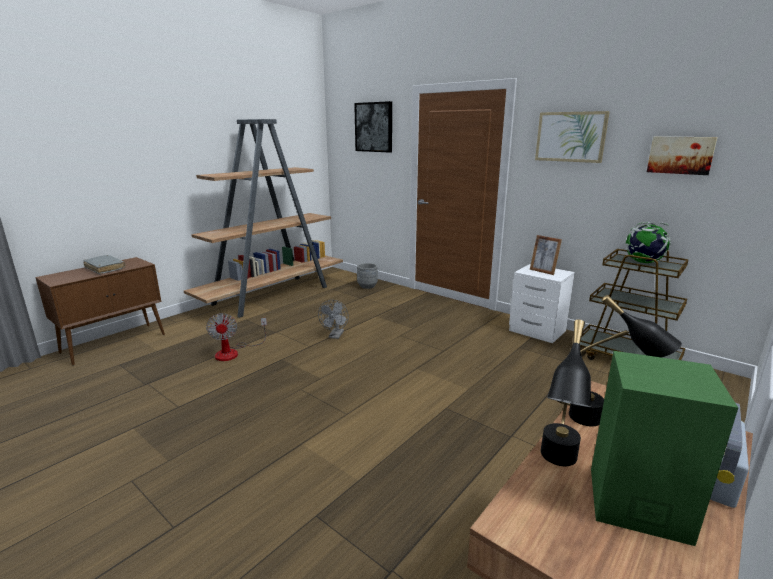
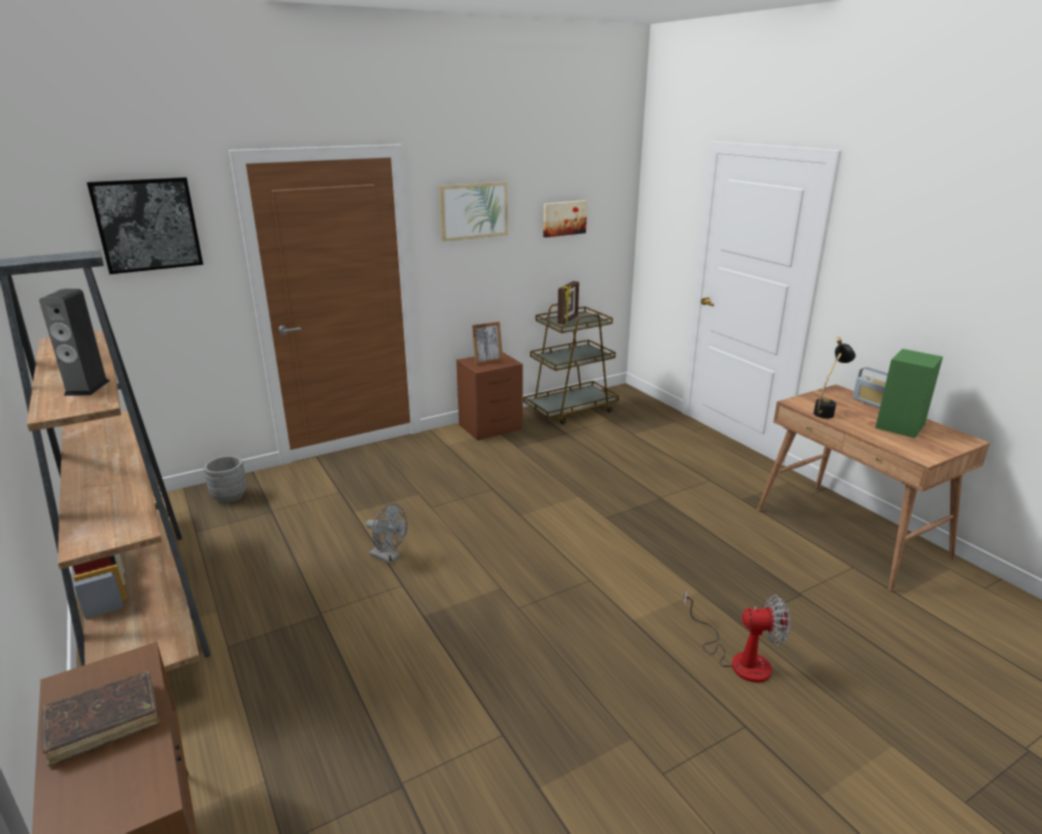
camera: 70 degrees left, 5 degrees up
grey book [83,255,126,274] -> brown book [41,671,160,767]
fan [206,313,267,361] -> fan moved to [684,588,790,683]
white nightstand [509,264,575,343] -> brown nightstand [456,352,523,440]
black table lamp [540,320,591,466] -> none
globe [626,222,671,263] -> picture frame [557,281,579,324]
none -> speaker [39,289,109,396]

